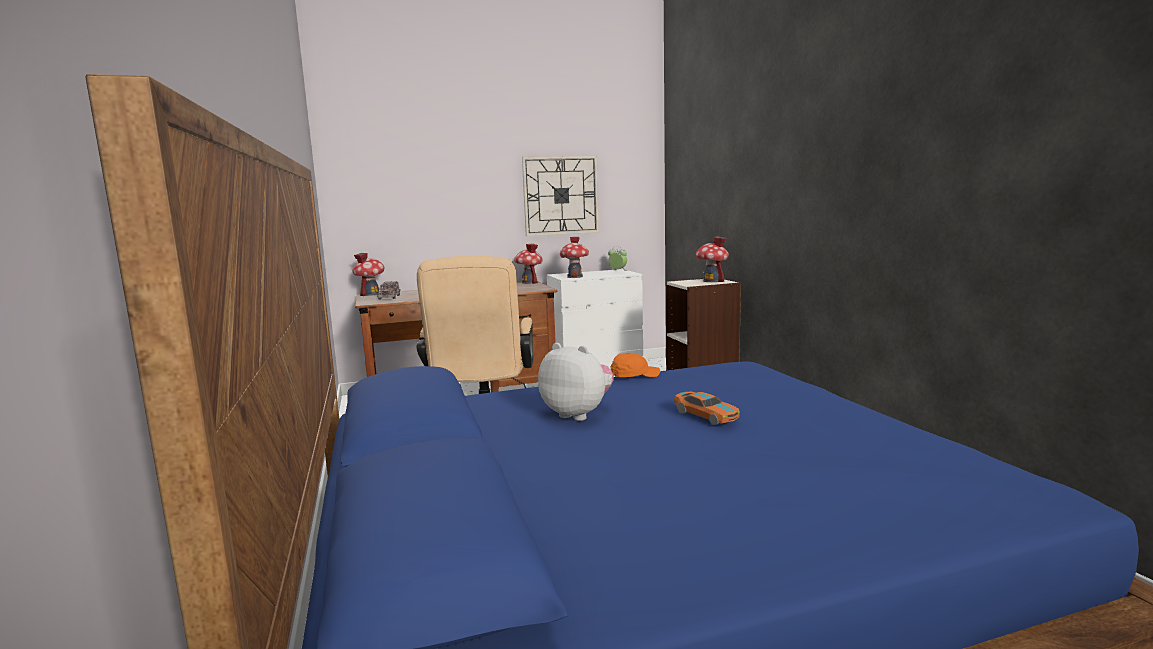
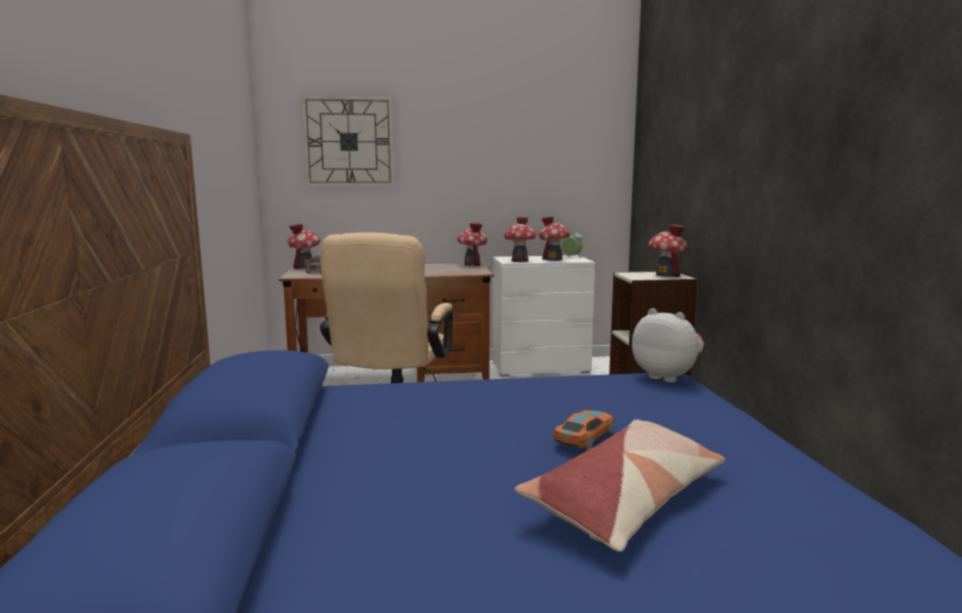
camera: 10 degrees right, 0 degrees up
wall clock [522,156,599,236] -> wall clock moved to [302,96,394,186]
plush toy [538,343,614,421] -> plush toy moved to [632,308,704,383]
orange cap [611,353,660,377] -> none
toy car [674,392,740,425] -> toy car turned 120 degrees counterclockwise [553,410,614,450]
none -> pillow [514,420,725,552]
none -> toy house [539,217,570,261]

